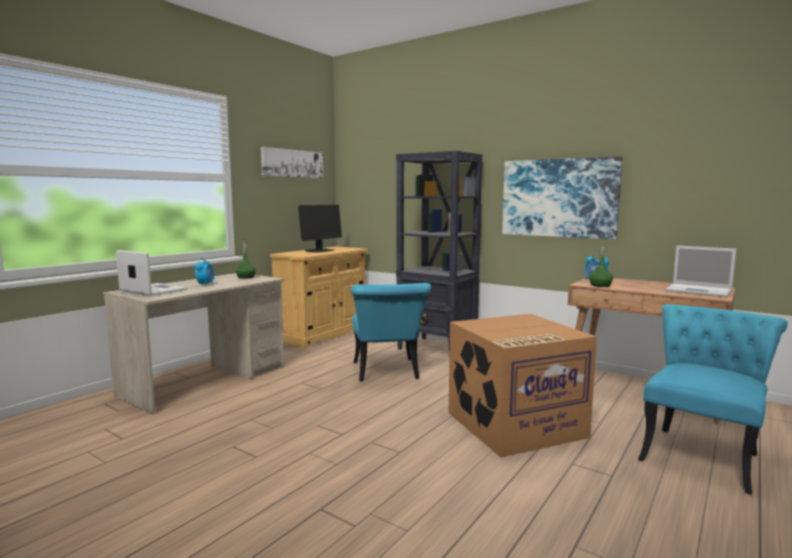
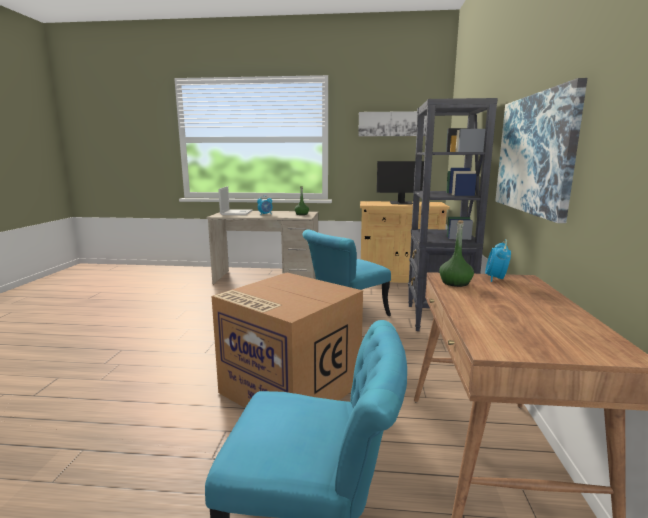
camera: 60 degrees right, 5 degrees up
laptop [665,246,737,298] -> none

